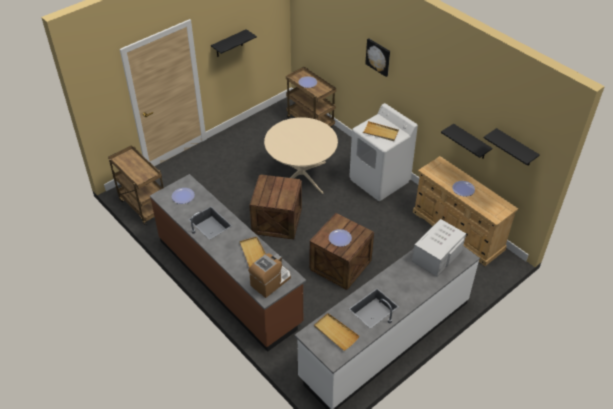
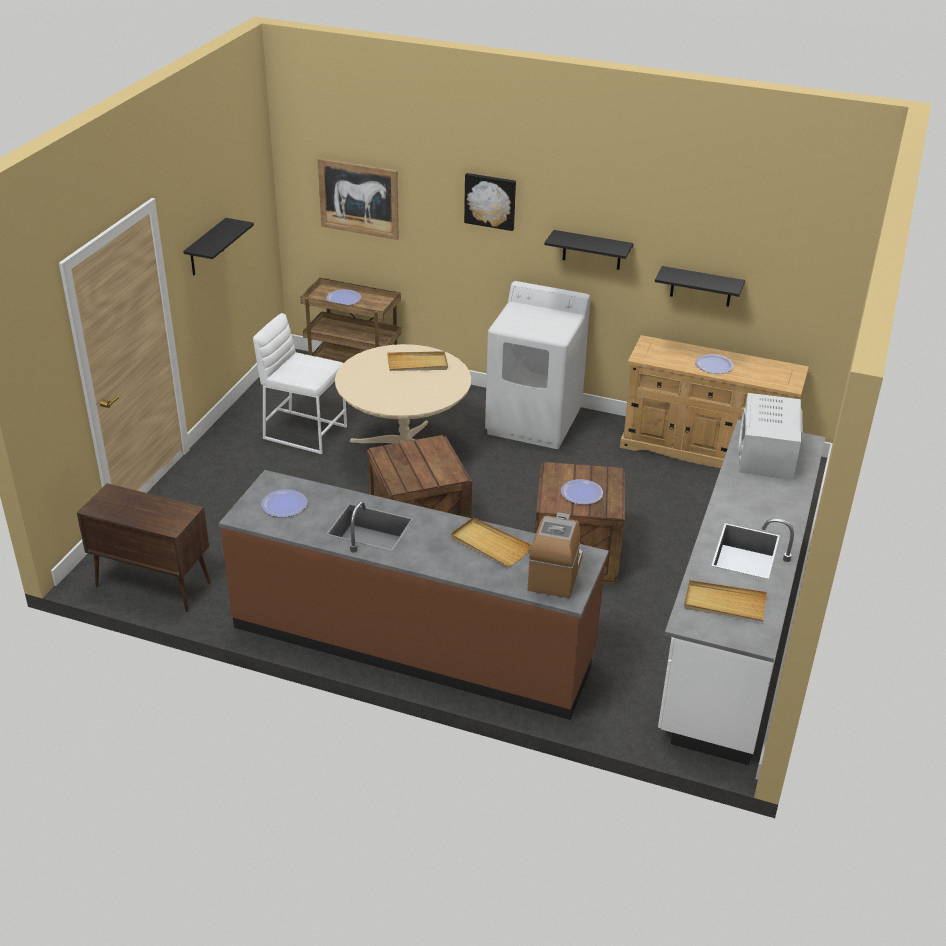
camera: 30 degrees left, 10 degrees down
brown cart [108,145,164,226] -> brown cabinet [77,483,211,612]
beige tray [363,121,399,141] -> beige tray moved to [387,351,448,371]
black shelf [484,128,540,166] -> black shelf moved to [544,230,634,270]
none -> white stool [253,313,347,454]
none -> picture [317,158,399,240]

